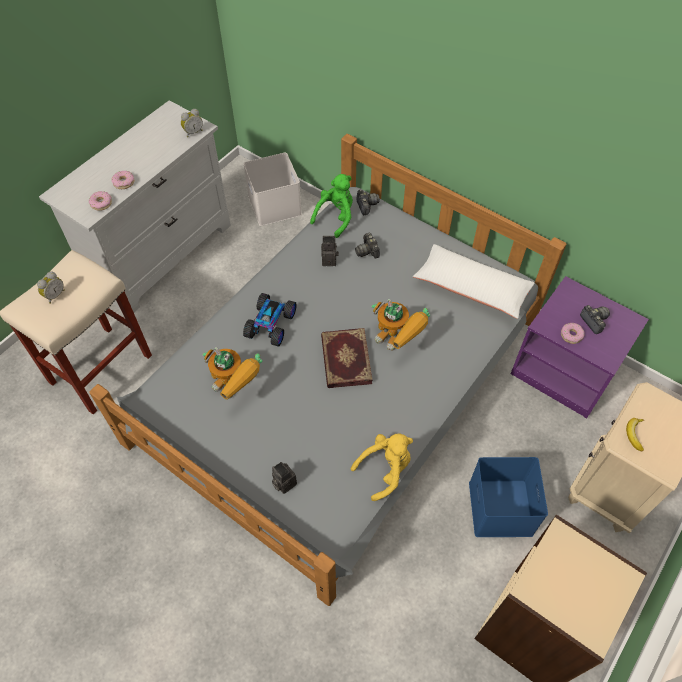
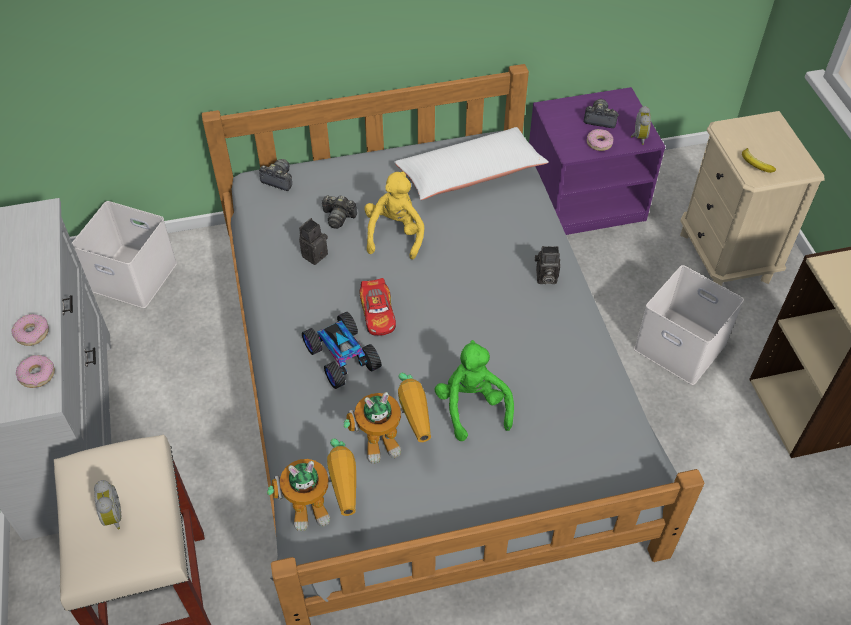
camera: 50 degrees left, 5 degrees down
alarm clock [181,109,203,137] -> alarm clock moved to [631,106,651,145]
camera [272,462,297,494] -> camera moved to [535,246,560,284]
green plush toy [310,174,353,238] -> green plush toy moved to [435,340,514,441]
book [321,328,372,388] -> none
yellow plush toy [351,433,413,501] -> yellow plush toy moved to [364,172,424,259]
toy robot [372,299,430,351] -> toy robot moved to [267,438,356,531]
blue storage box [469,457,548,537] -> white storage box [634,265,744,385]
none -> toy car [359,278,396,336]

